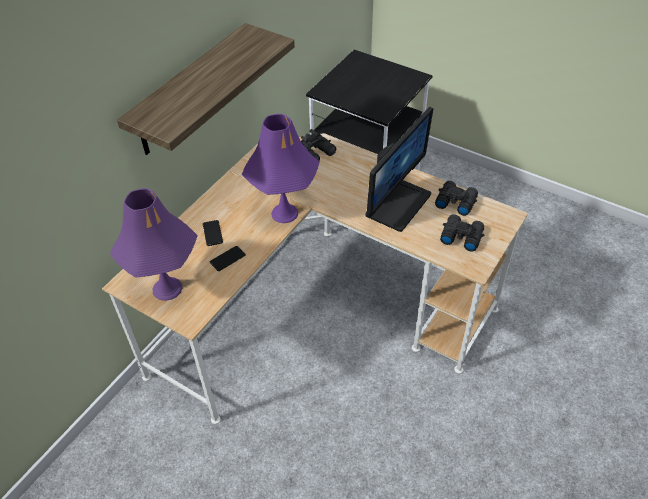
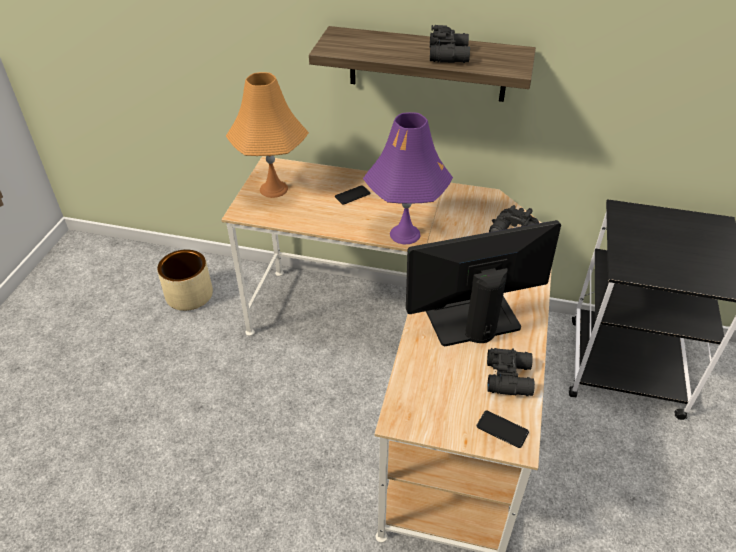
camera: 70 degrees right, 5 degrees down
purple table lamp [110,188,198,301] -> orange table lamp [226,72,309,198]
phone [210,246,246,271] -> phone moved to [477,411,529,448]
monitor [365,107,433,232] -> monitor turned 150 degrees clockwise [406,220,561,346]
black binoculars [440,214,484,252] -> black binoculars moved to [430,25,470,63]
none -> beige planter [157,249,213,311]

